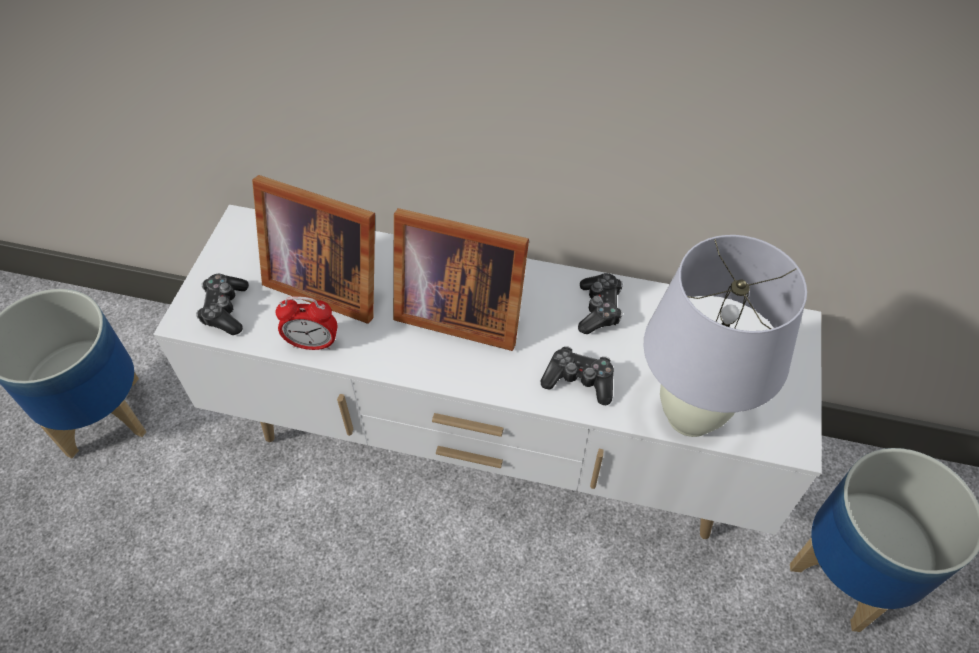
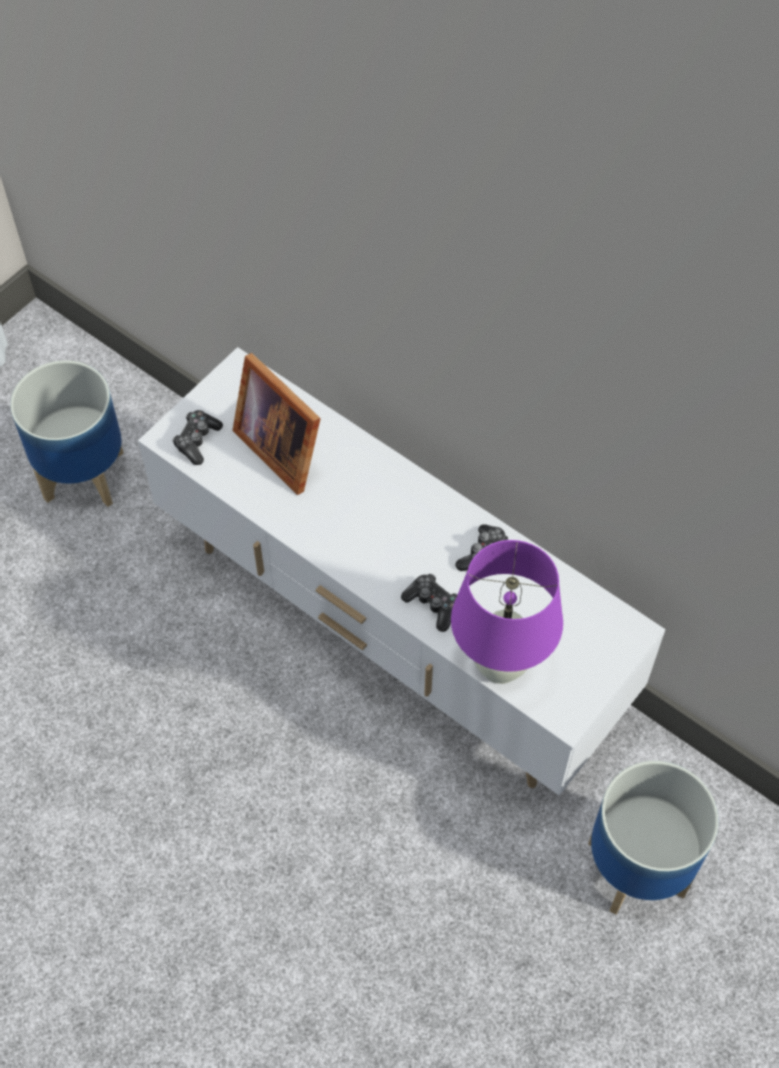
camera: 25 degrees right, 5 degrees up
alarm clock [275,296,337,350] -> none
picture frame [393,208,529,351] -> none
white table lamp [643,235,807,437] -> purple table lamp [451,540,563,684]

